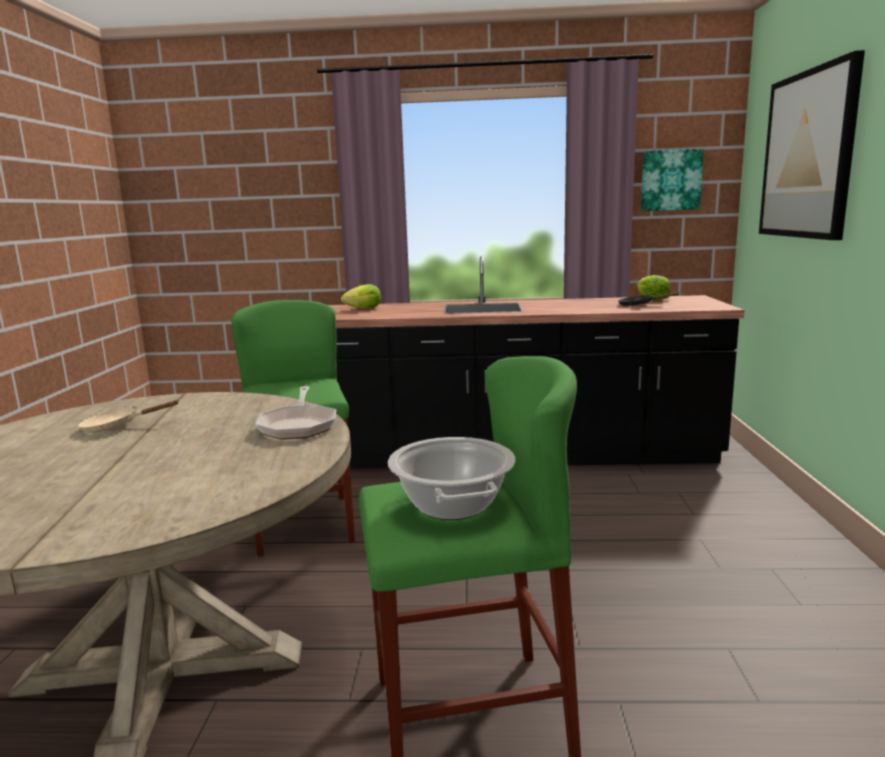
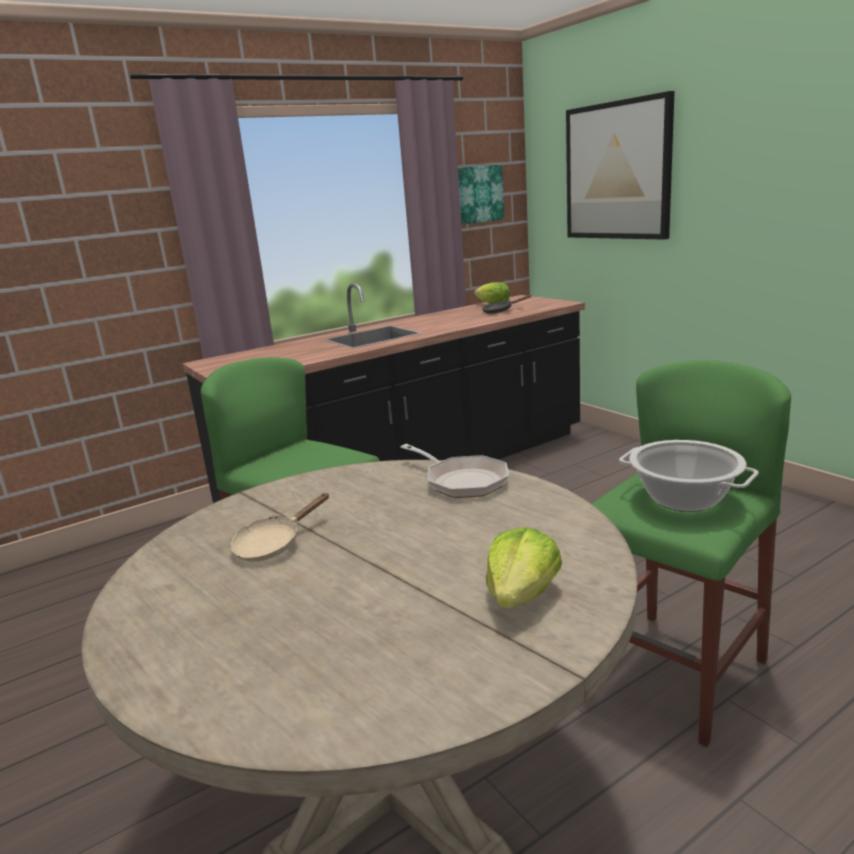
camera: 35 degrees left, 5 degrees up
lettuce [341,284,381,308] -> lettuce moved to [486,527,562,608]

